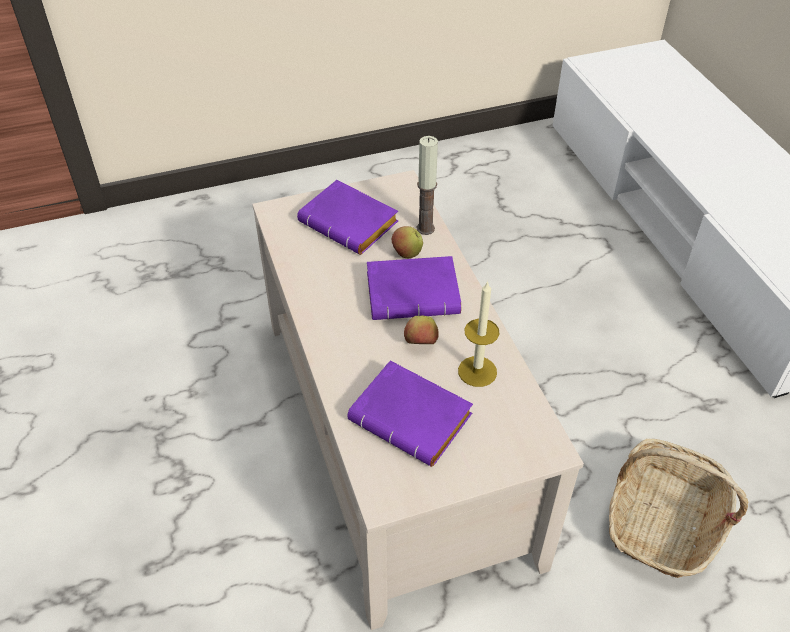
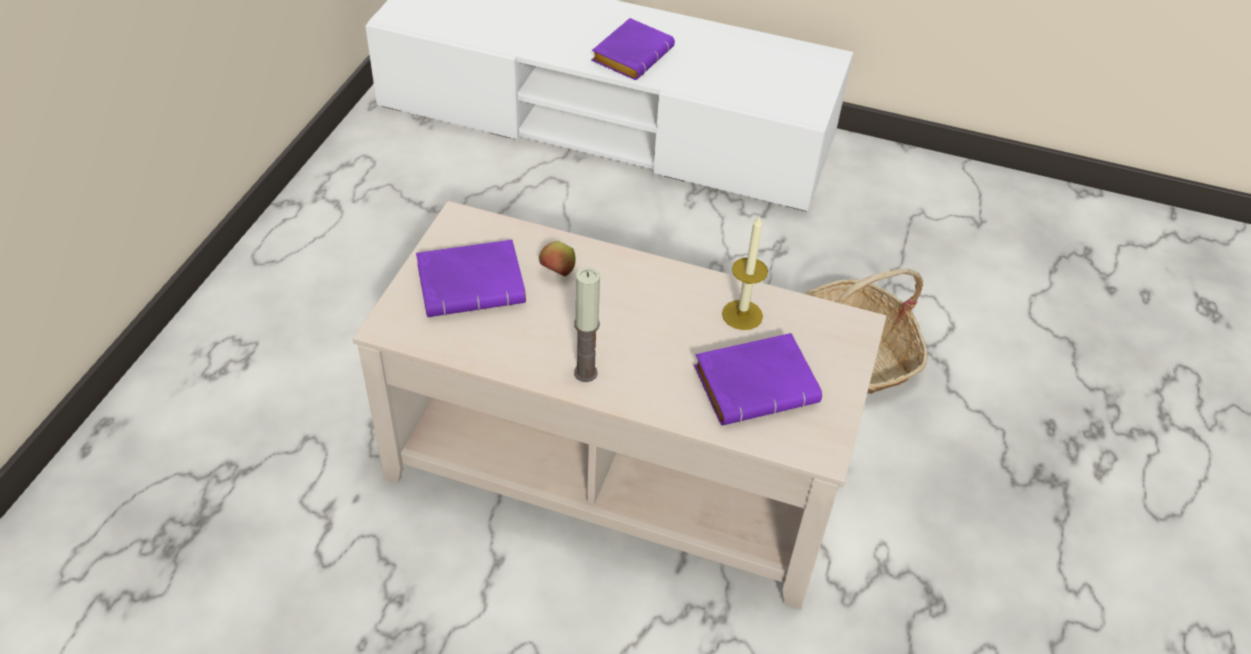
camera: 55 degrees left, 0 degrees up
purple book [367,256,461,320] -> purple book moved to [591,18,675,80]
apple [404,316,439,344] -> none
candle [417,136,438,235] -> candle moved to [574,268,600,382]

